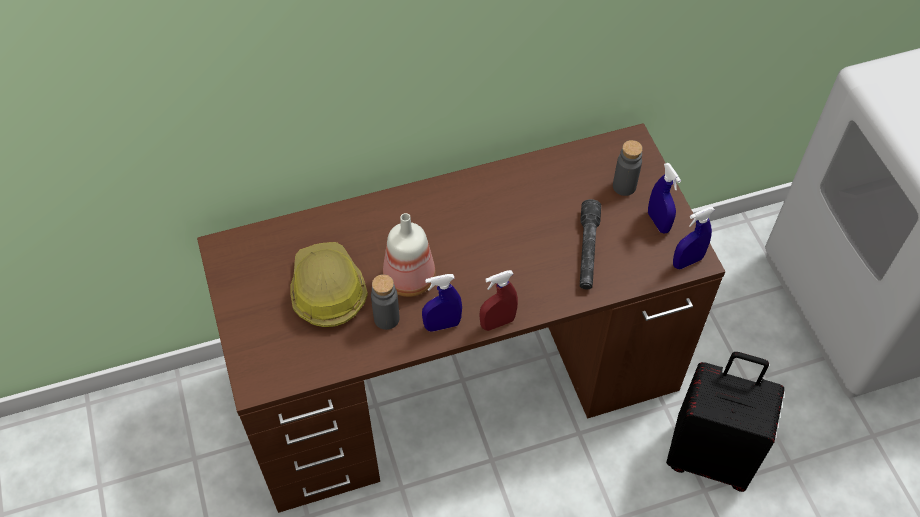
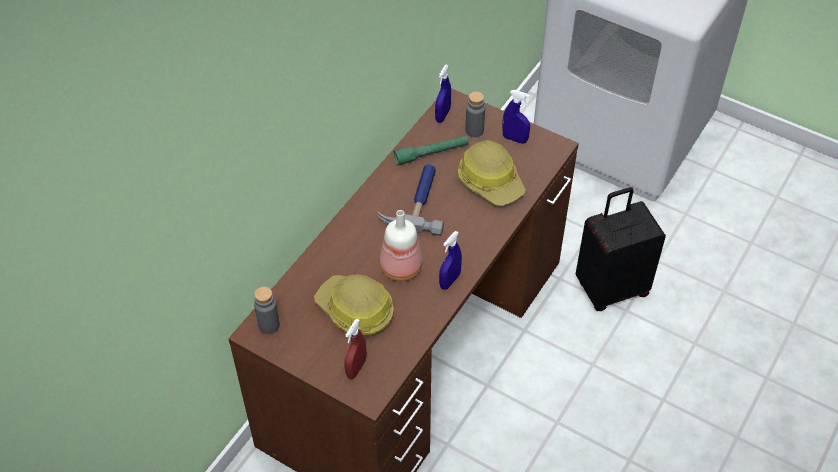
camera: 40 degrees left, 5 degrees down
grey bottle [371,274,400,330] -> grey bottle moved to [254,287,280,334]
red spray bottle [479,270,518,331] -> red spray bottle moved to [344,319,367,379]
grey flashlight [580,199,601,290] -> hard hat [458,140,525,206]
blue spray bottle [673,207,715,269] -> blue spray bottle moved to [435,65,451,123]
none -> hammer [377,164,444,236]
none -> green flashlight [394,135,469,165]

